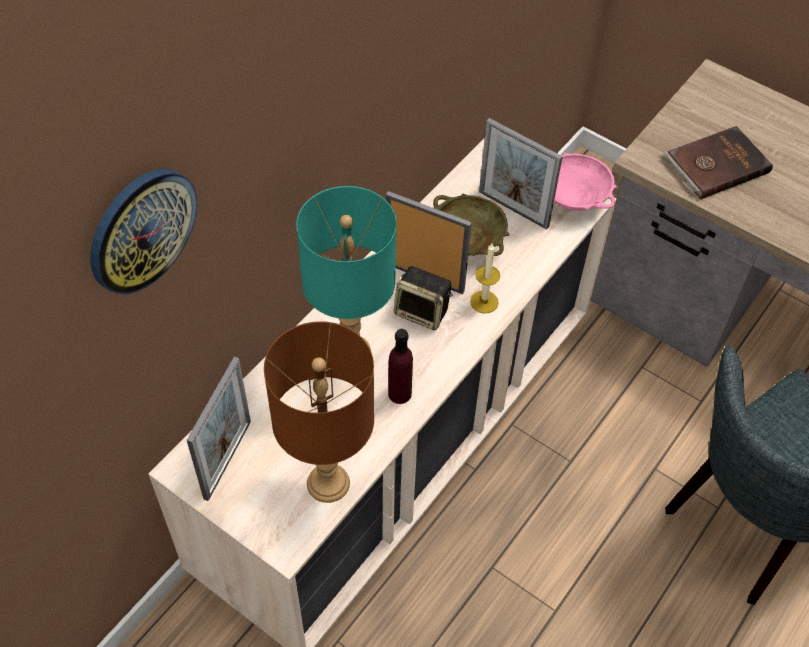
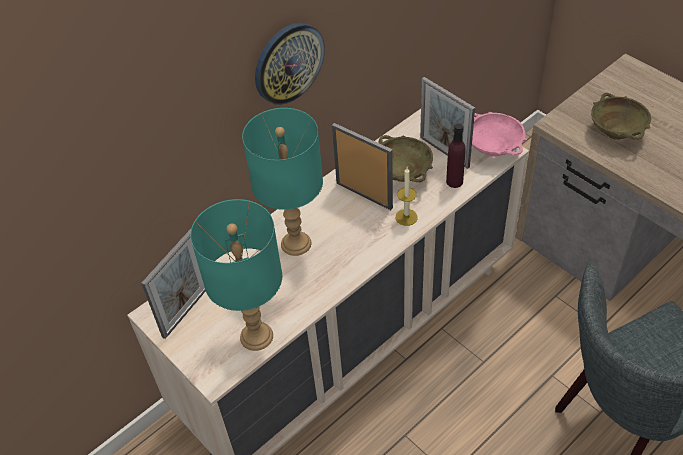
camera: 15 degrees right, 5 degrees down
wall clock [90,169,197,295] -> wall clock moved to [255,23,325,105]
brown table lamp [264,321,374,503] -> turquoise table lamp [190,199,282,351]
purple bottle [388,329,413,404] -> purple bottle moved to [446,124,466,188]
speaker [394,266,453,330] -> none
brown book [663,126,773,199] -> beige bowl [591,93,651,140]

